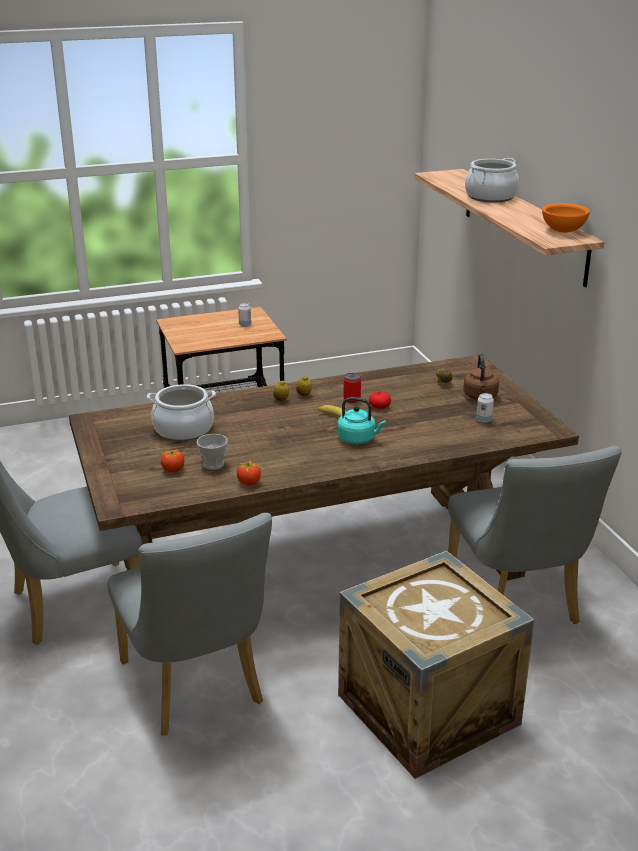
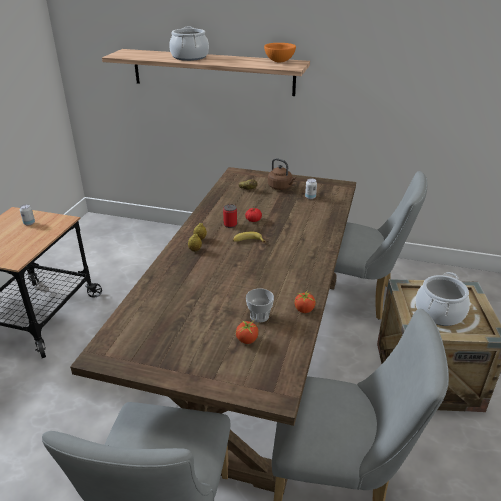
camera: 55 degrees left, 5 degrees up
cooking pot [147,384,216,441] -> cooking pot moved to [415,272,470,326]
turquoise kettle [337,397,386,445] -> none

